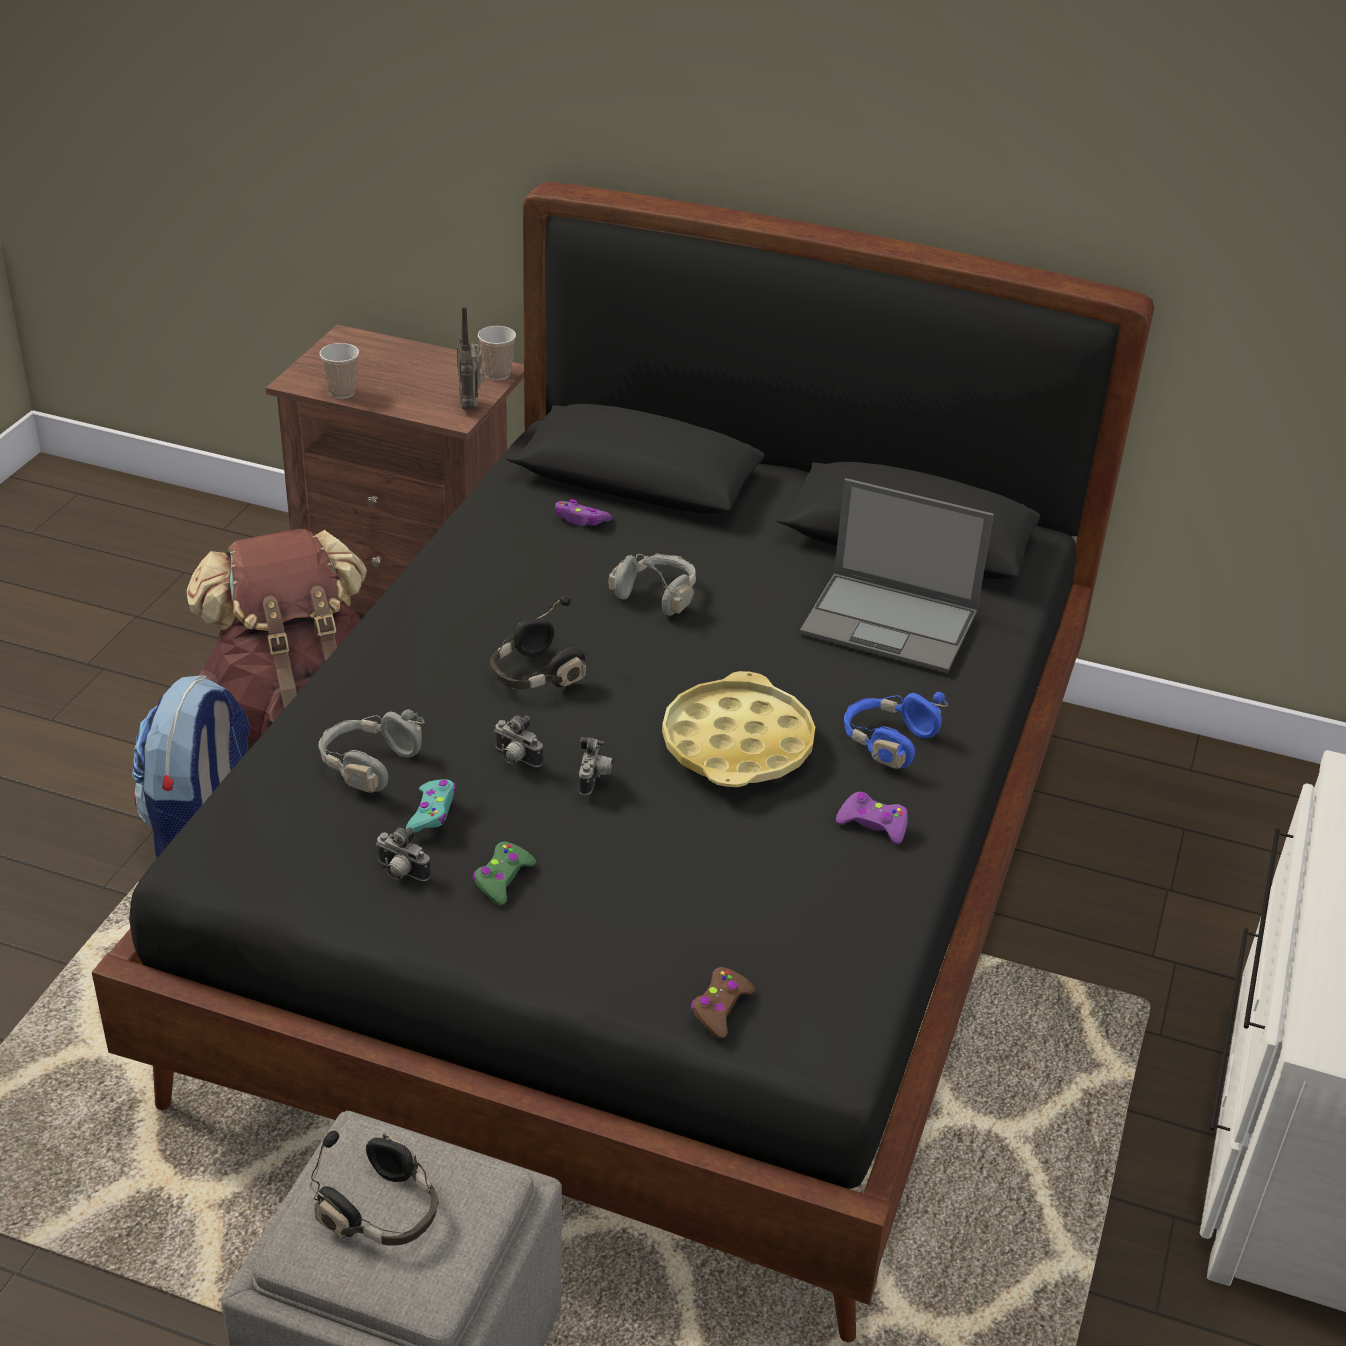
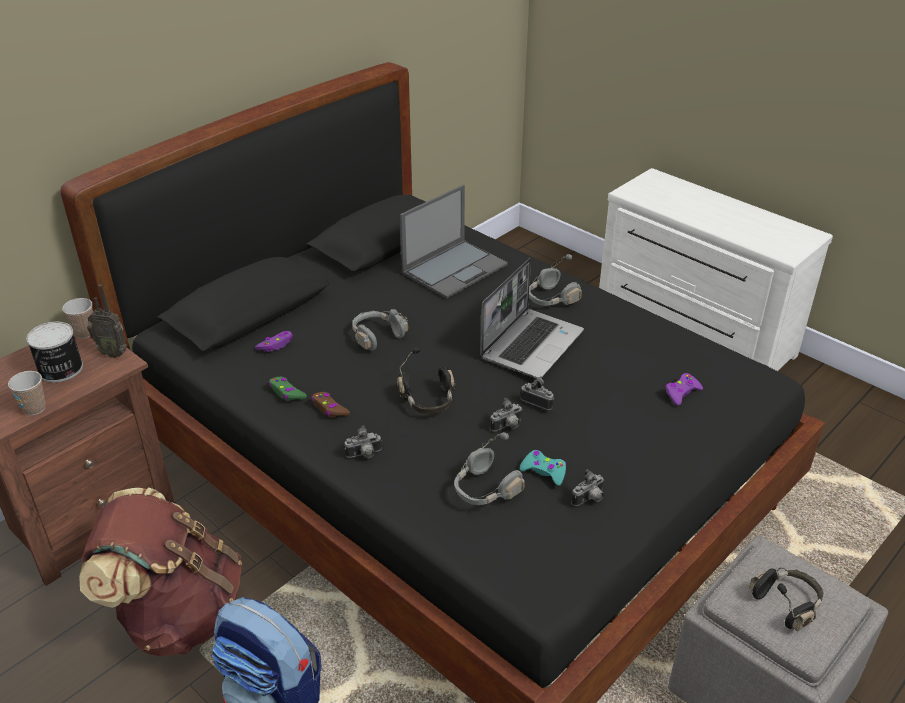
camera: 65 degrees left, 0 degrees up
green game controller [473,841,536,905] -> green game controller moved to [269,377,307,401]
yellow tray [662,671,815,787] -> laptop [480,258,584,378]
brown game controller [691,967,755,1039] -> brown game controller moved to [312,392,350,417]
purple game controller [836,792,908,844] -> purple game controller moved to [665,373,703,406]
blue headphones [844,692,948,769] -> grey headphones [529,254,582,306]
none -> can [26,322,83,383]
none -> camera [344,425,382,458]

